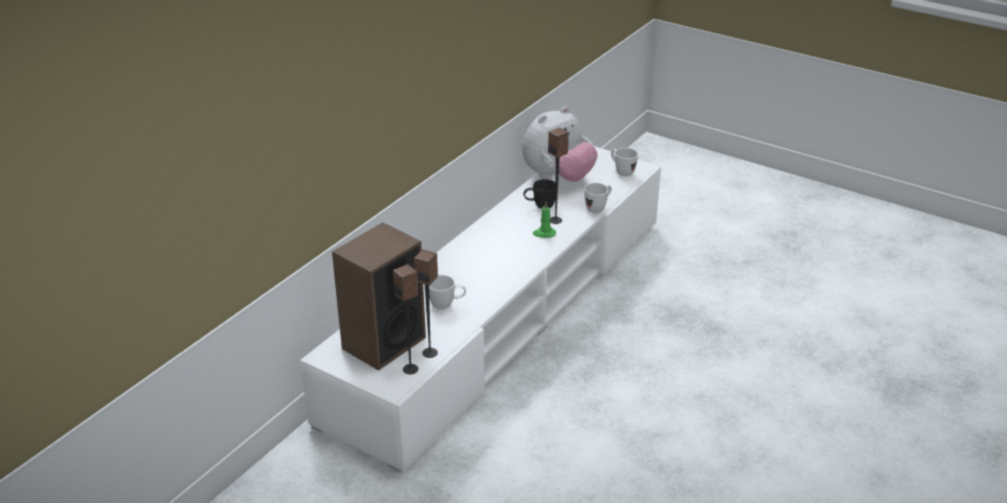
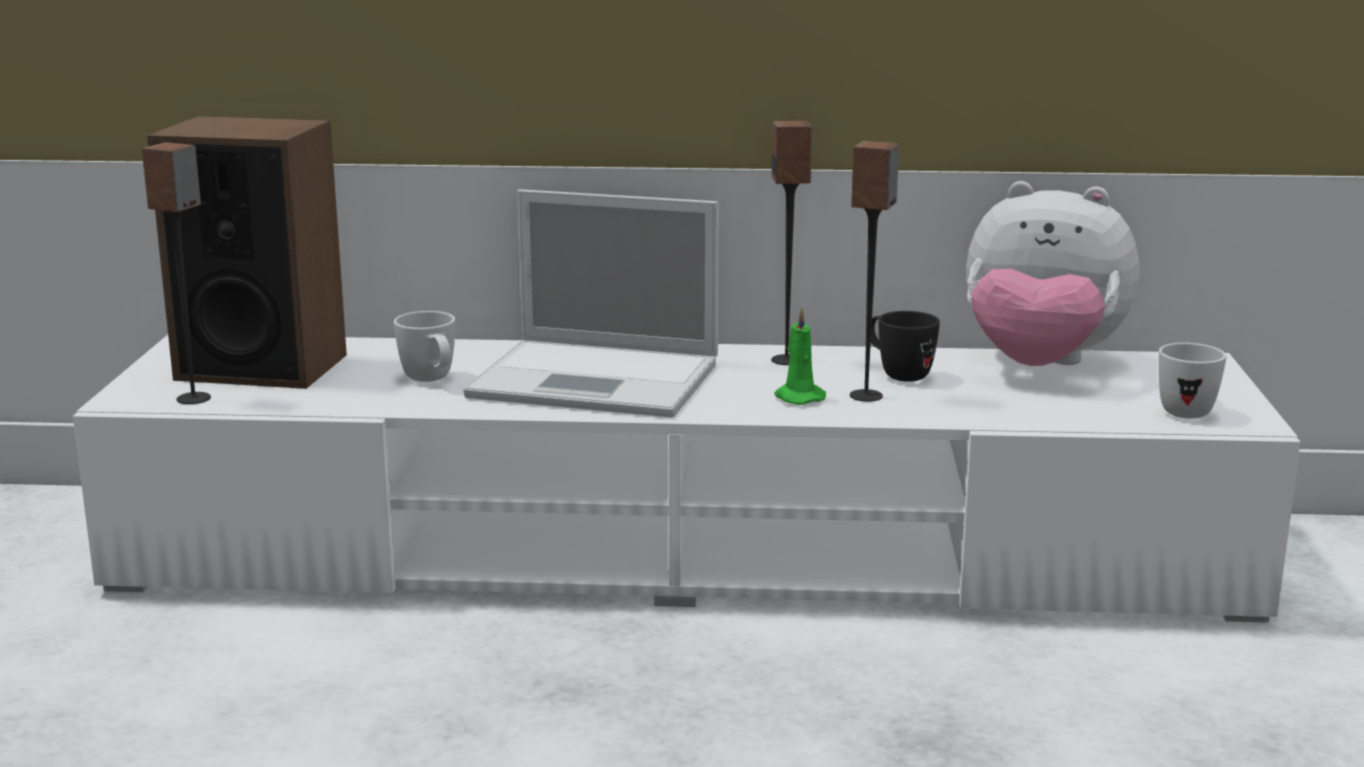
camera: 60 degrees right, 15 degrees down
speaker [414,249,438,358] -> speaker moved to [771,121,812,365]
white mug [584,183,612,213] -> none
none -> laptop [463,189,719,418]

